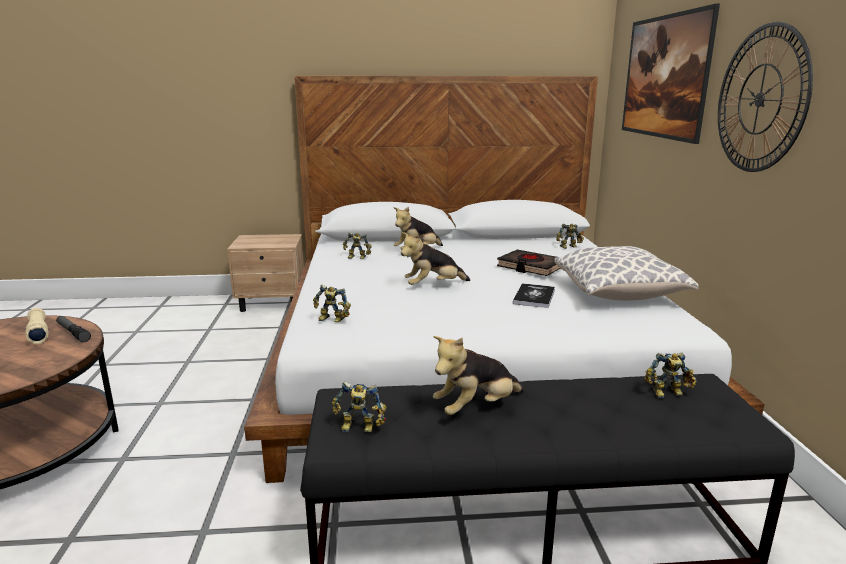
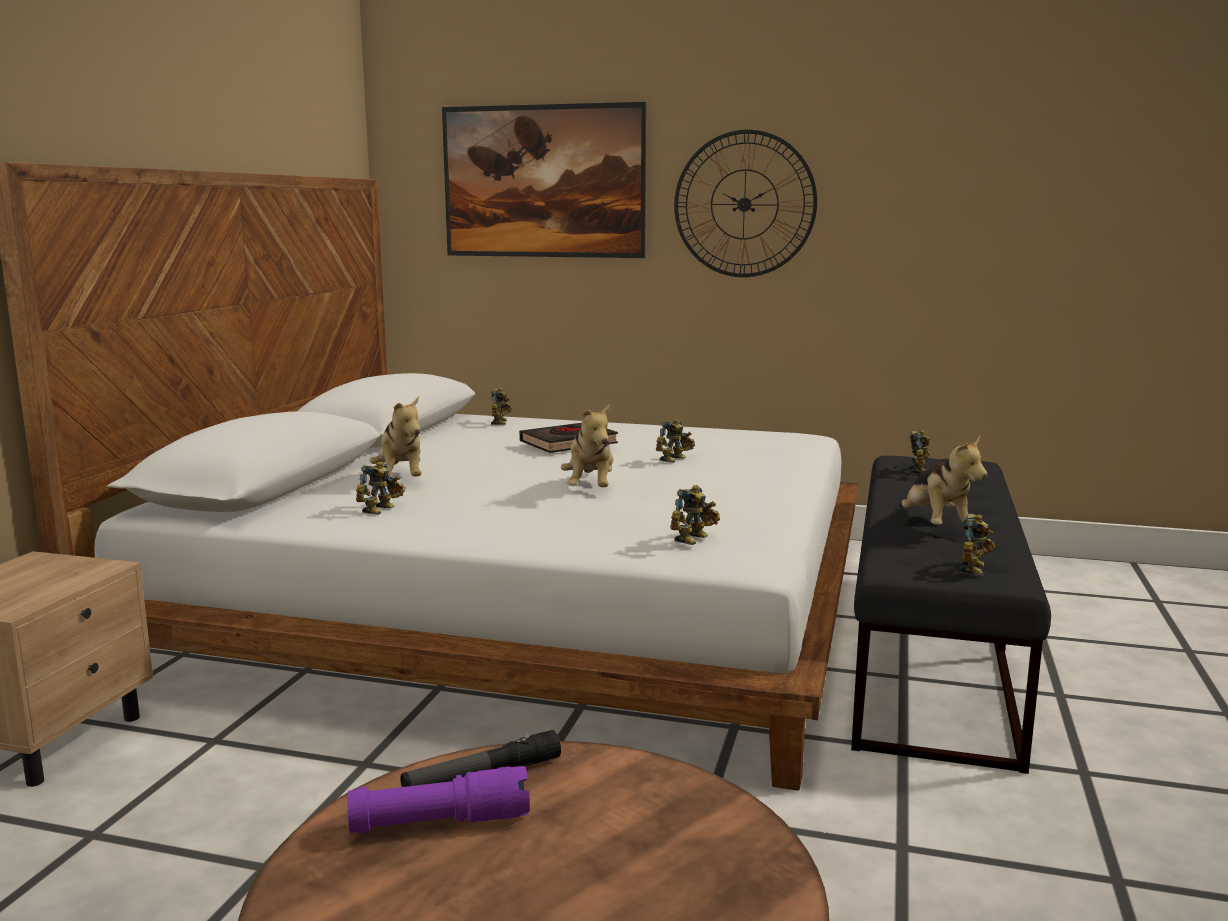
camera: 70 degrees left, 5 degrees down
beige flashlight [25,308,49,344] -> purple flashlight [348,766,530,834]
book [513,283,555,308] -> toy robot [656,419,695,463]
pillow [555,246,699,301] -> none

